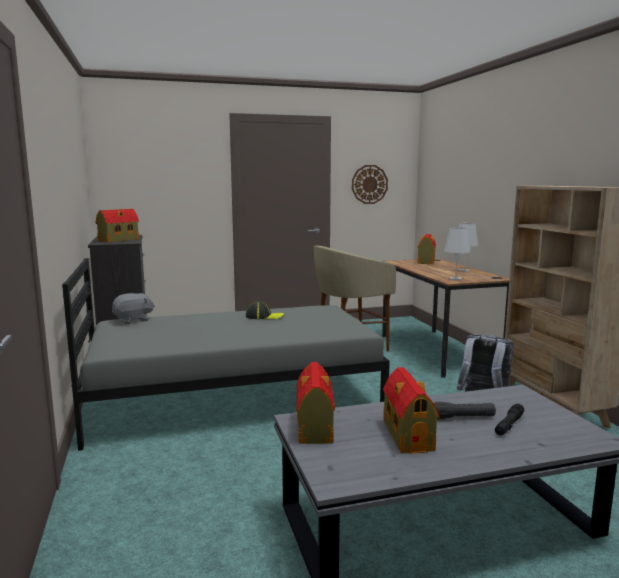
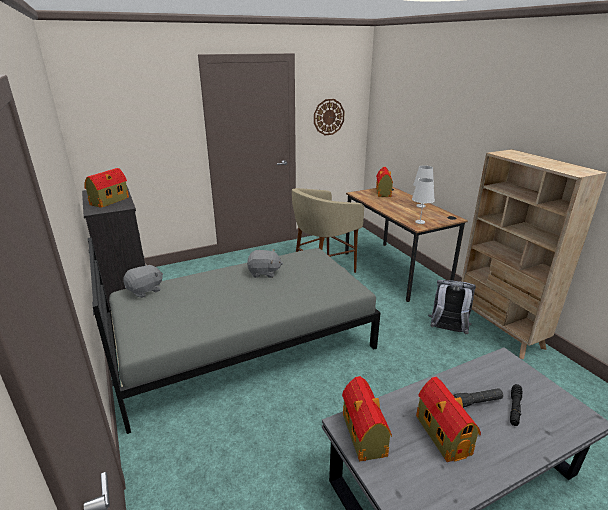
camera: 10 degrees left, 15 degrees up
cap [246,301,284,319] -> grey plush toy [247,249,283,278]

